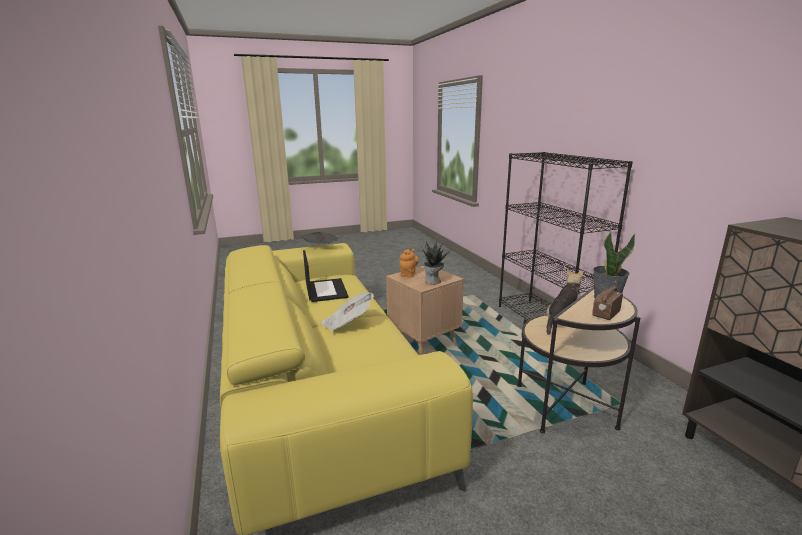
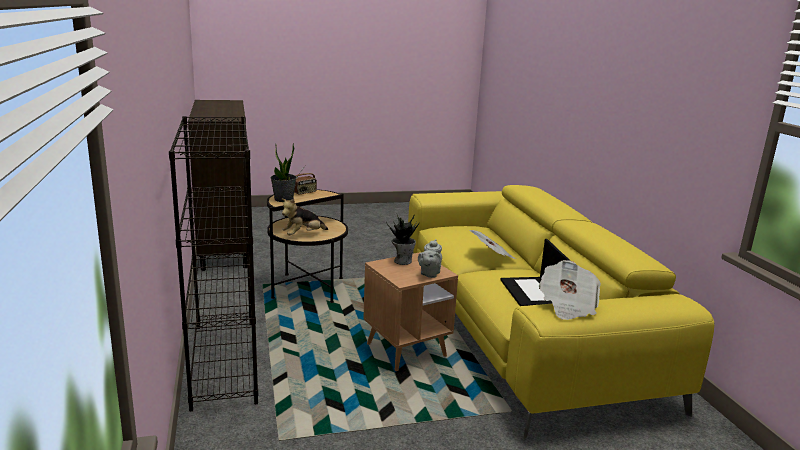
camera: 175 degrees left, 0 degrees up
orange teapot [400,249,419,277] -> grey teapot [418,239,442,278]

